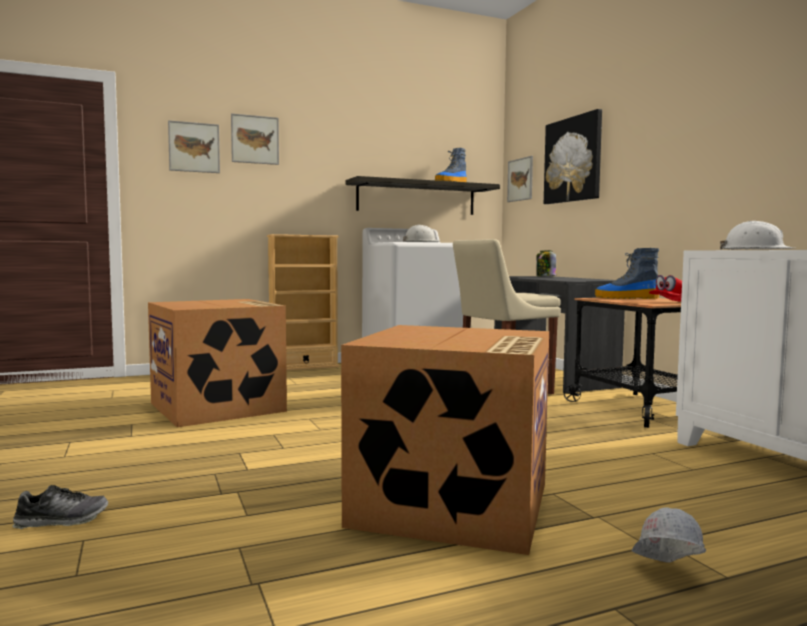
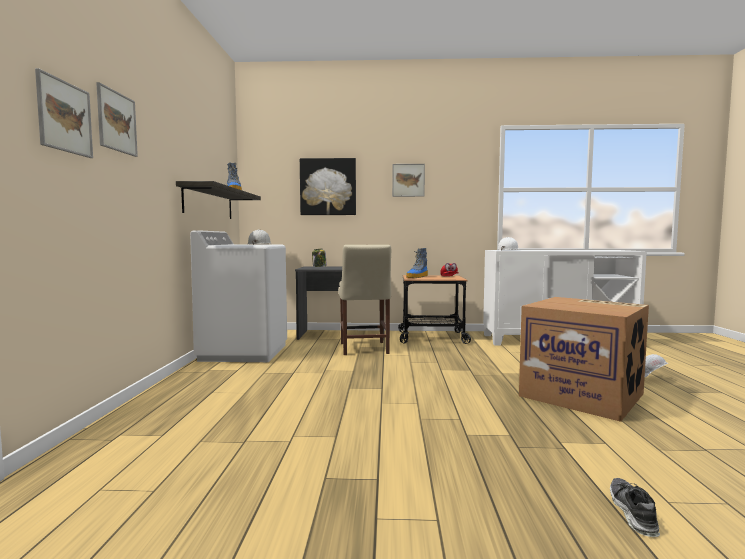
camera: 65 degrees left, 0 degrees up
cardboard box [148,299,287,427] -> none
beige bookcase [267,234,339,371] -> none
picture [507,156,533,202] -> picture moved to [392,164,425,197]

